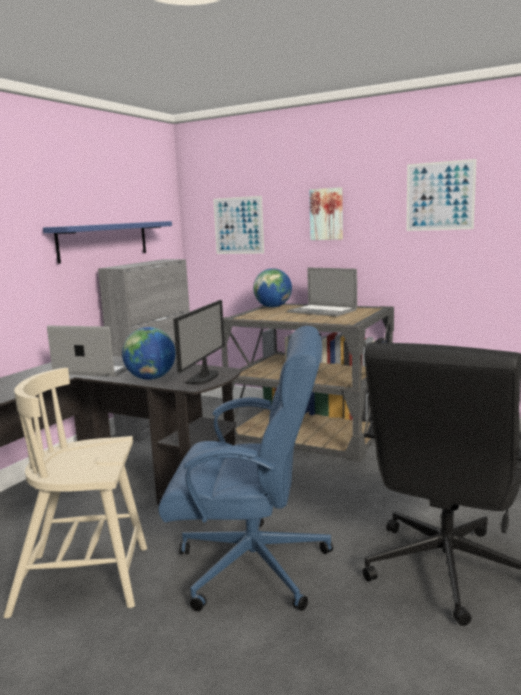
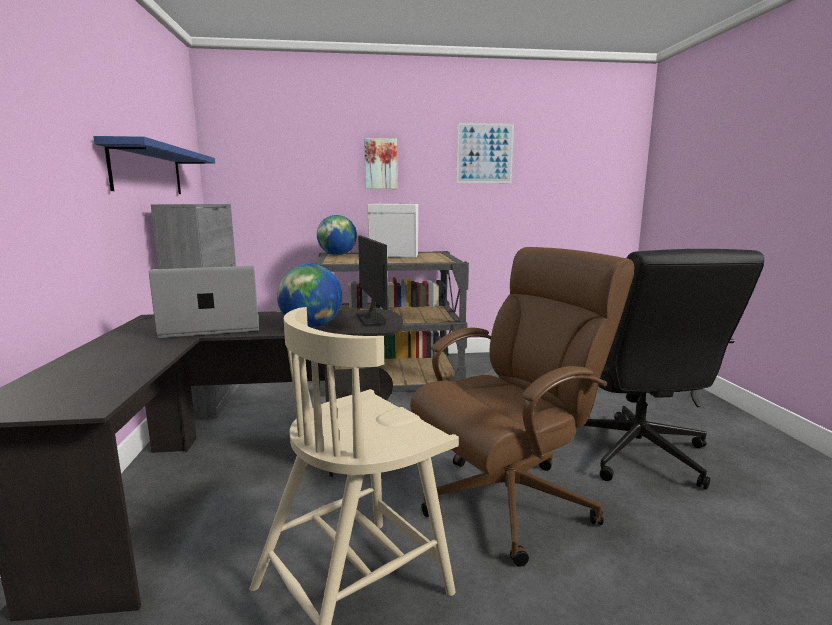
camera: 35 degrees left, 0 degrees up
blue office chair [159,326,333,611] -> brown office chair [410,247,634,566]
picture [213,196,264,254] -> none
laptop [287,268,357,316] -> white speaker [367,202,418,258]

